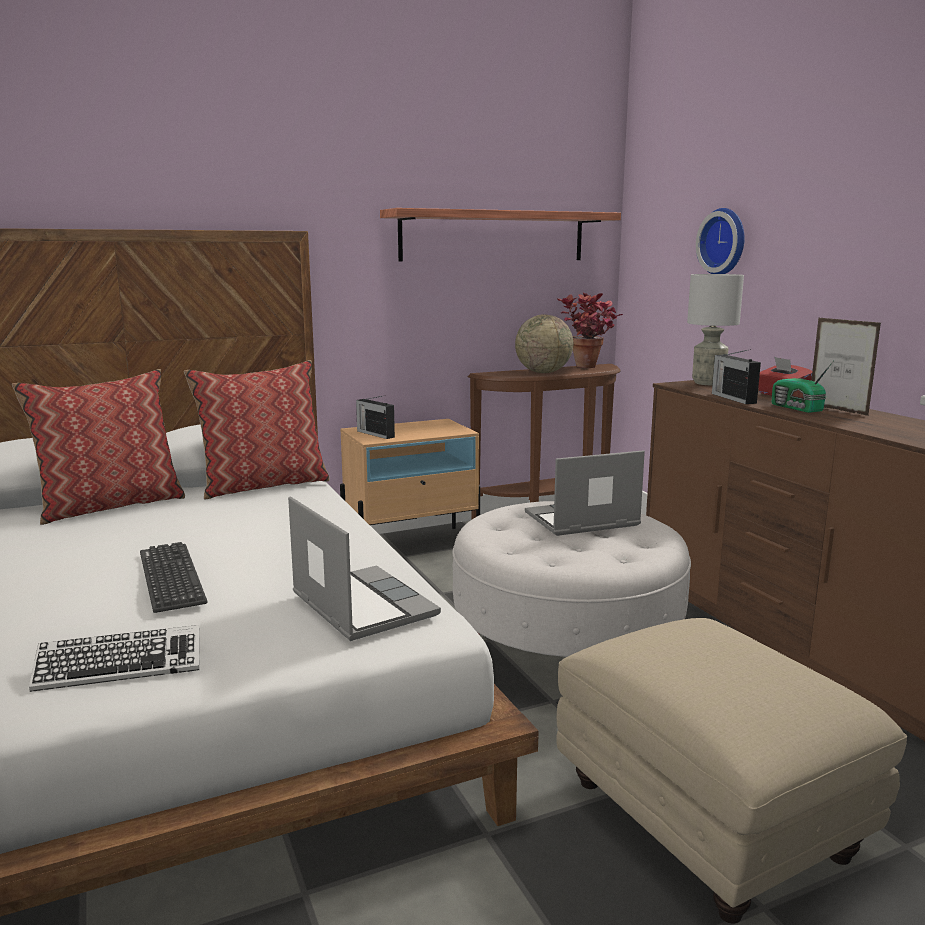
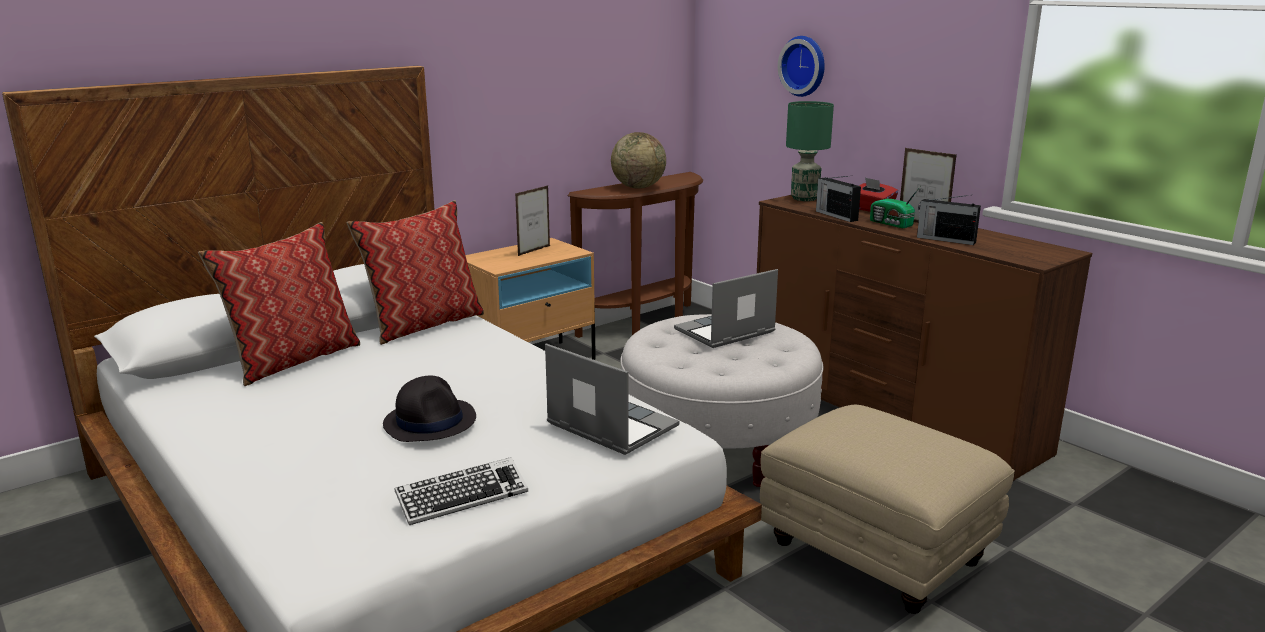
camera: 15 degrees left, 5 degrees up
keyboard [140,542,208,613] -> black hat [383,376,476,442]
radio [356,396,395,439] -> radio moved to [917,195,981,245]
shelf [380,208,621,261] -> none
potted plant [557,292,623,368] -> none
grey table lamp [687,274,744,385] -> green table lamp [786,101,834,201]
none -> picture frame [515,186,550,256]

